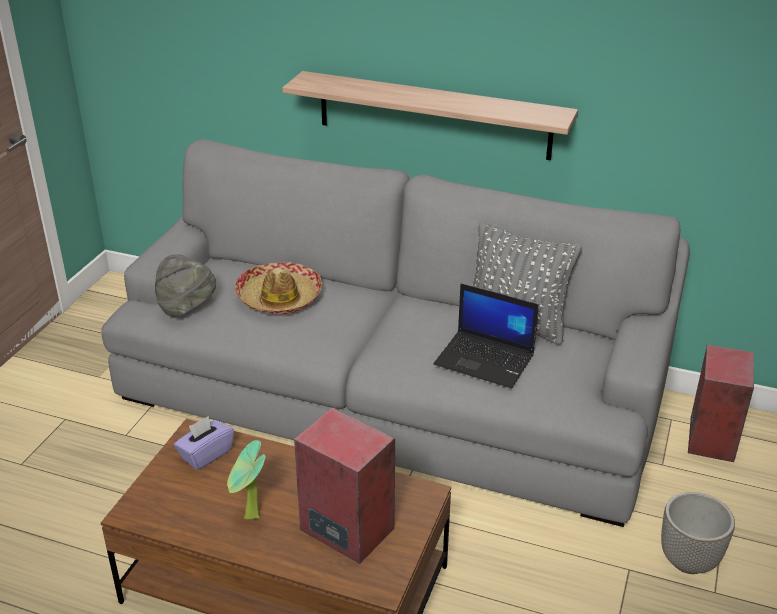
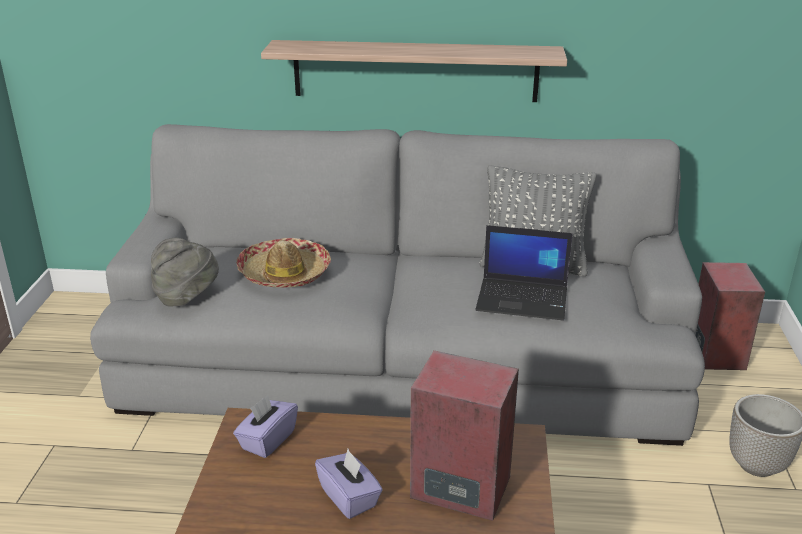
camera: 15 degrees left, 5 degrees down
potted plant [227,440,266,519] -> purple tissue box [315,449,383,519]

